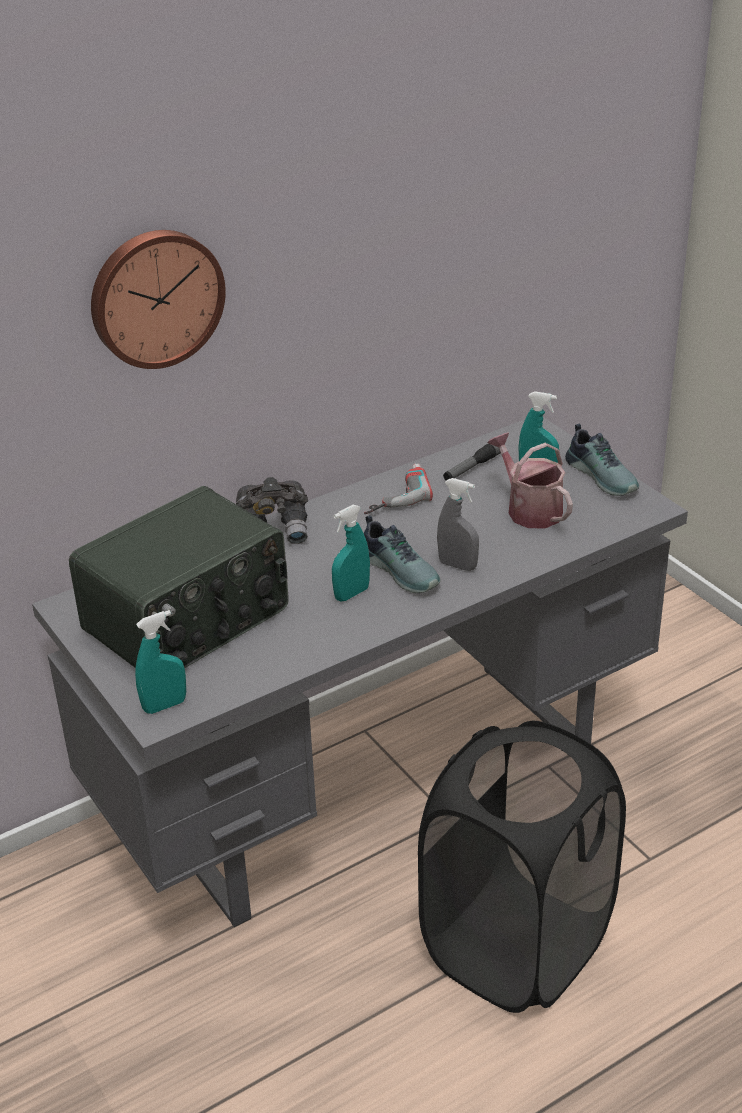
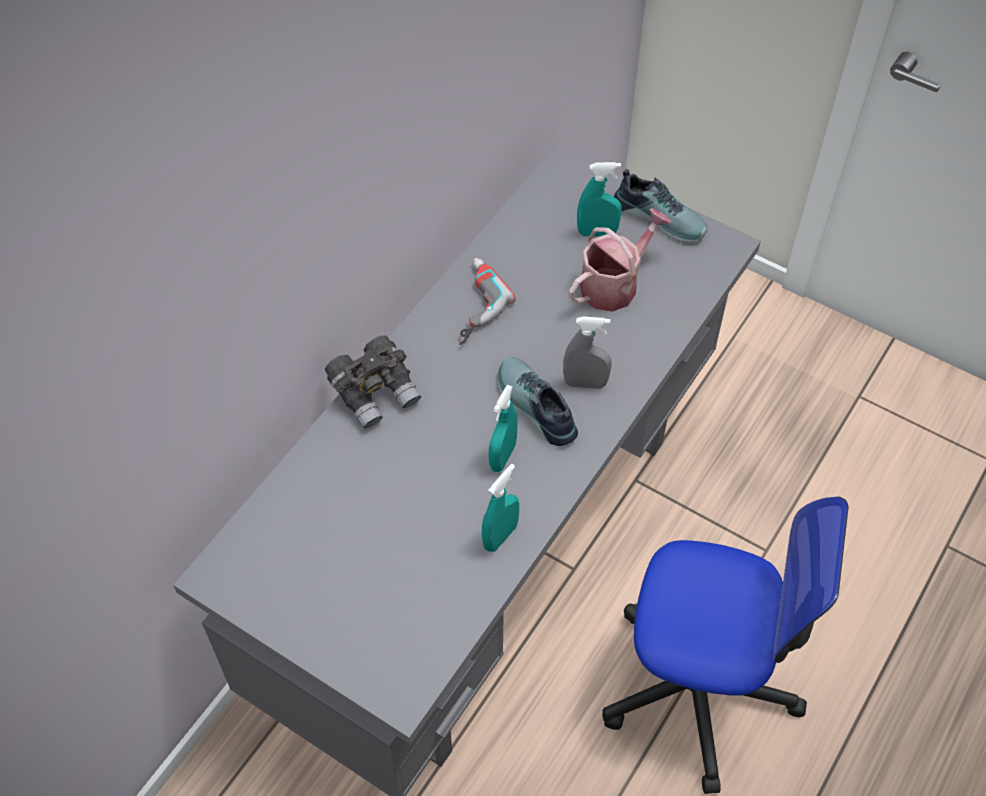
camera: 25 degrees left, 20 degrees up
radio [69,486,289,668] -> none
wall clock [91,230,226,369] -> none
turquoise spray bottle [135,610,186,714] -> turquoise spray bottle moved to [482,464,519,552]
shoe [364,515,441,593] -> shoe turned 150 degrees counterclockwise [497,357,578,446]
black laundry basket [418,721,626,1013] -> office chair [602,497,848,794]
flashlight [443,444,501,480] -> none
watering can [488,433,573,528] -> watering can turned 105 degrees clockwise [569,208,671,312]

